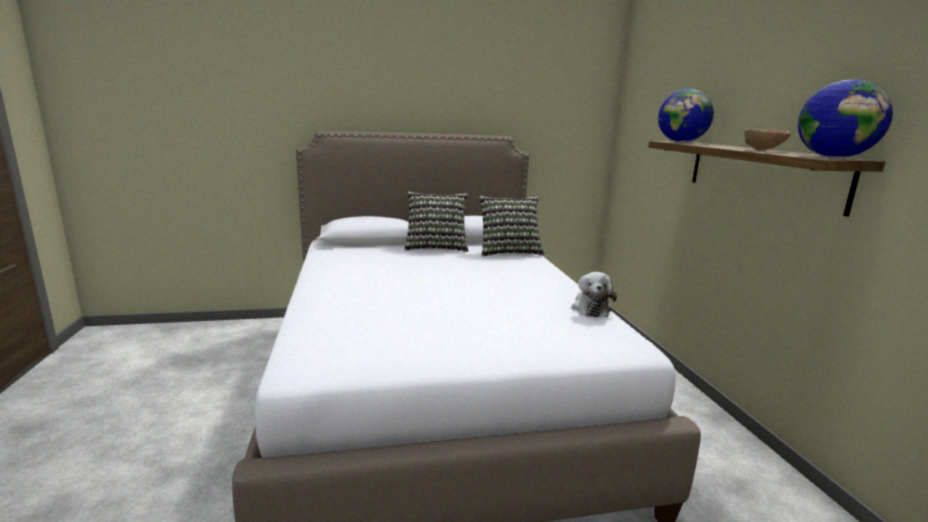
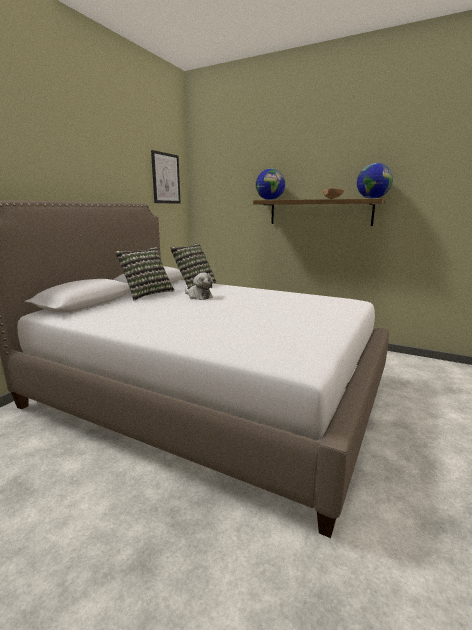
camera: 50 degrees left, 0 degrees up
plush toy [571,272,617,317] -> plush toy moved to [185,273,213,300]
none -> picture [151,150,181,204]

